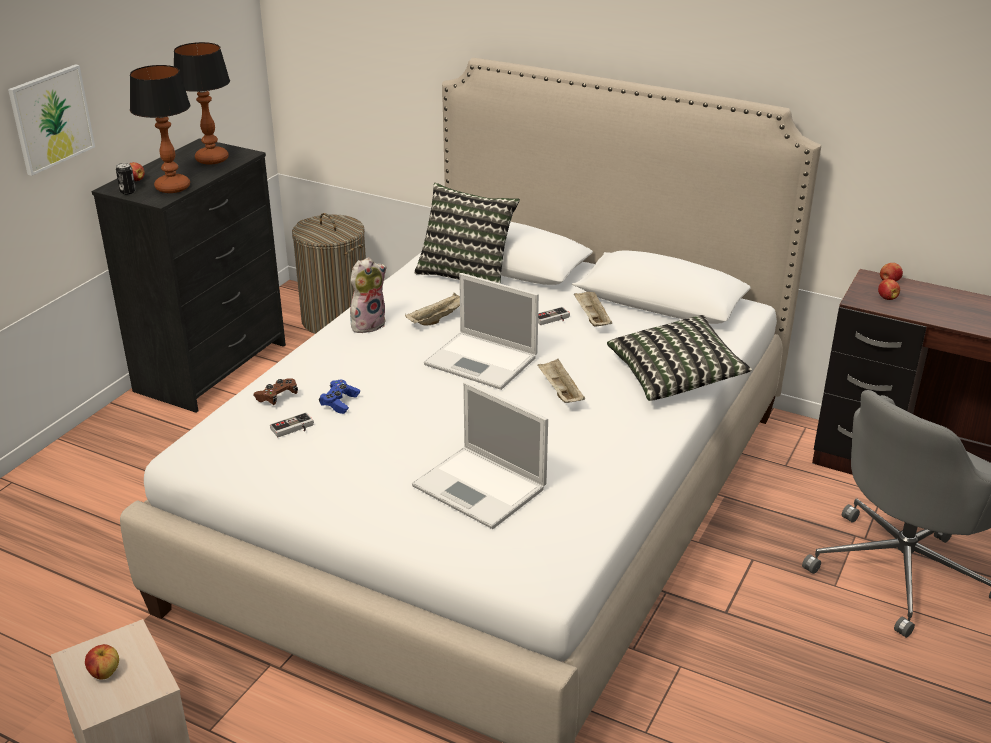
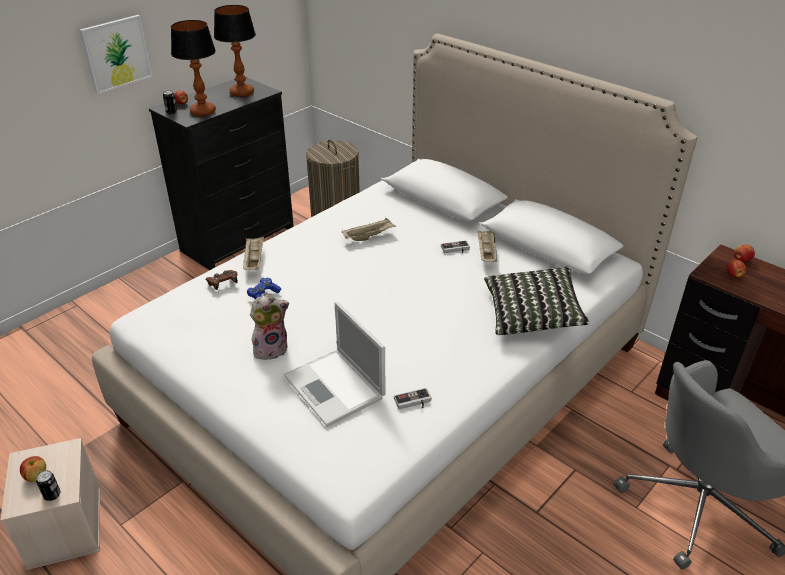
camera: 15 degrees right, 5 degrees up
game controller [270,412,314,437] -> game controller moved to [394,388,431,409]
plush toy [350,257,387,333] -> plush toy moved to [250,295,289,360]
pillow [414,183,520,284] -> none
laptop [424,273,539,390] -> none
beige tray [537,359,585,403] -> beige tray moved to [243,237,264,270]
none -> can [36,470,60,501]

